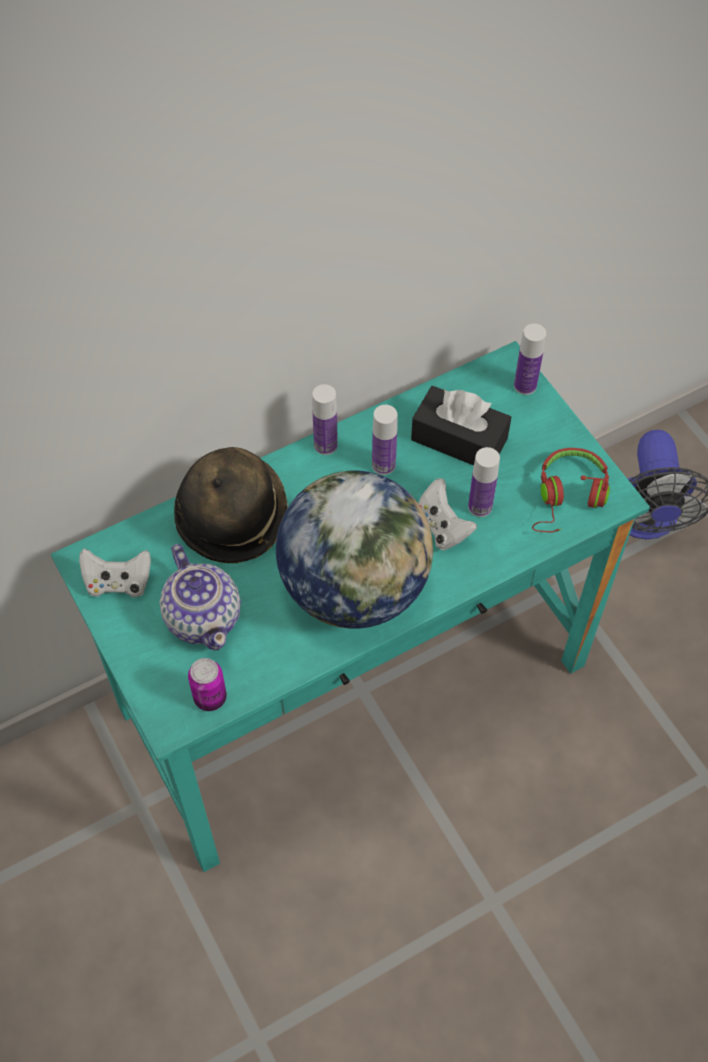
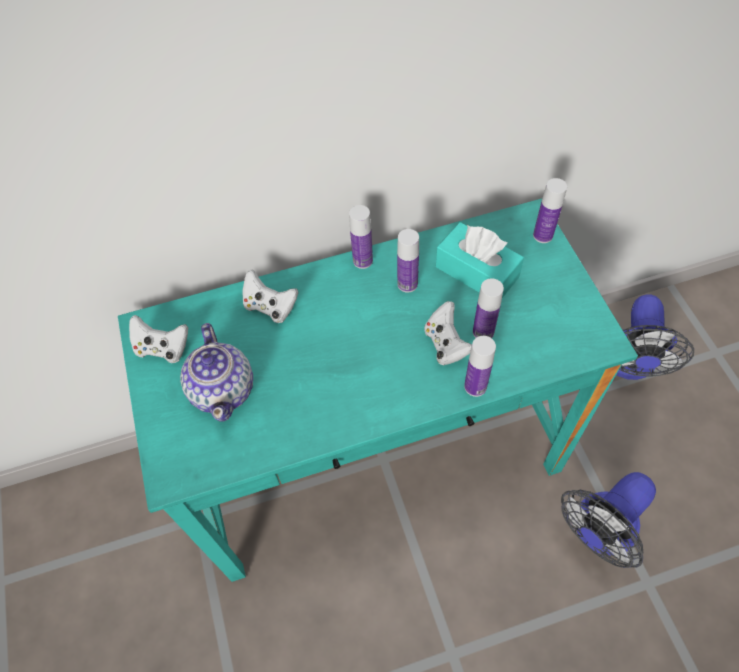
camera: 15 degrees right, 0 degrees up
hat [174,447,288,563] -> white game controller [242,269,299,323]
can [188,658,227,711] -> none
globe [276,471,433,629] -> none
black tissue box [411,386,511,465] -> turquoise tissue box [436,222,524,298]
red headphones [532,448,610,532] -> none
none -> bottle [464,336,496,397]
none -> fan [561,472,656,568]

